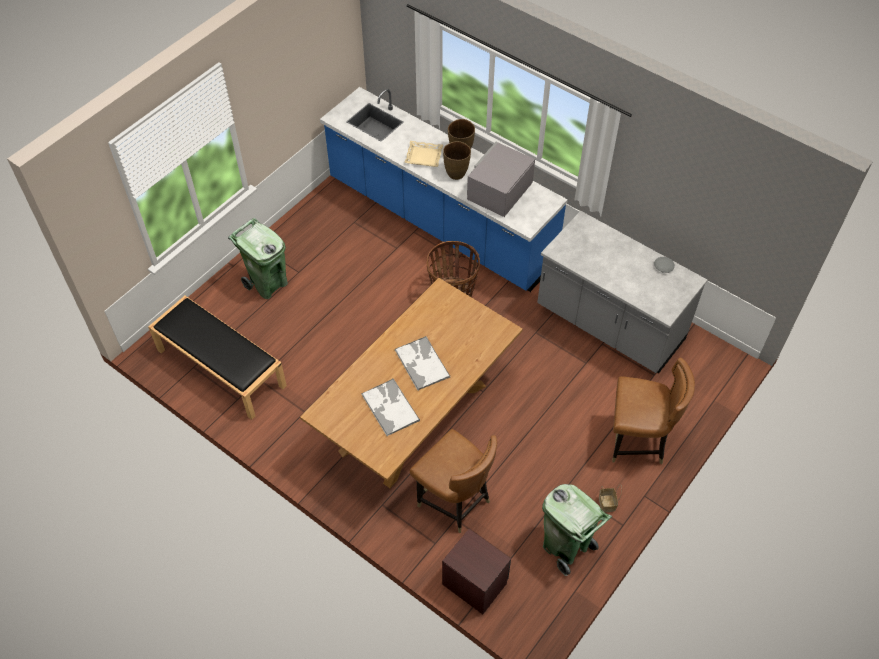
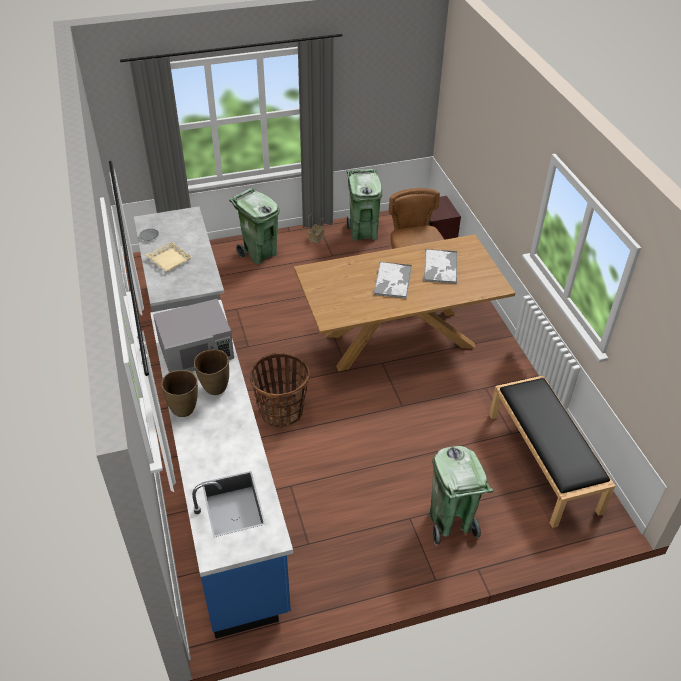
camera: 145 degrees left, 10 degrees down
beige tray [404,141,443,167] -> beige tray moved to [145,241,192,272]
brown chair [612,358,695,464] -> green trash can [229,188,280,265]

